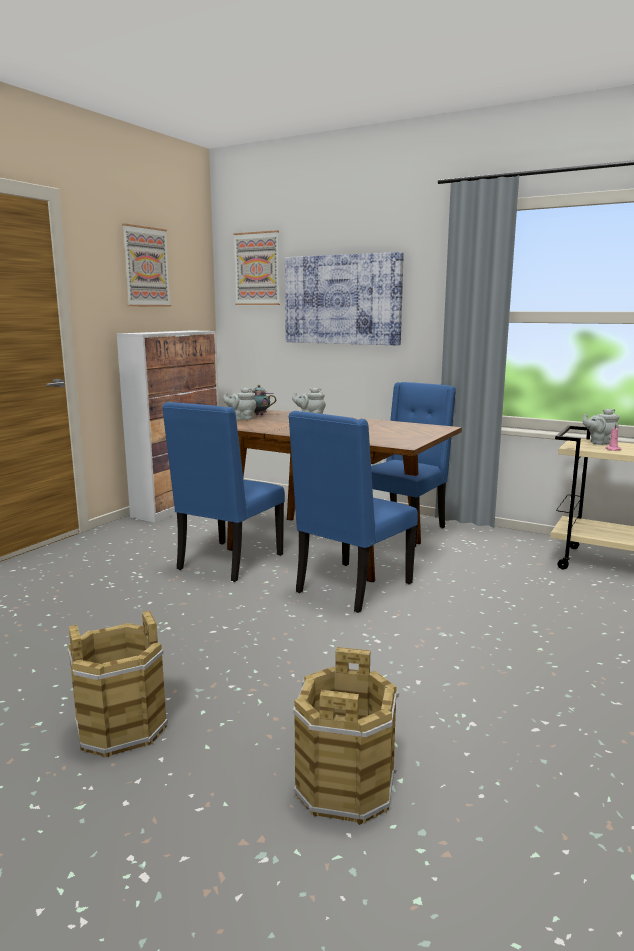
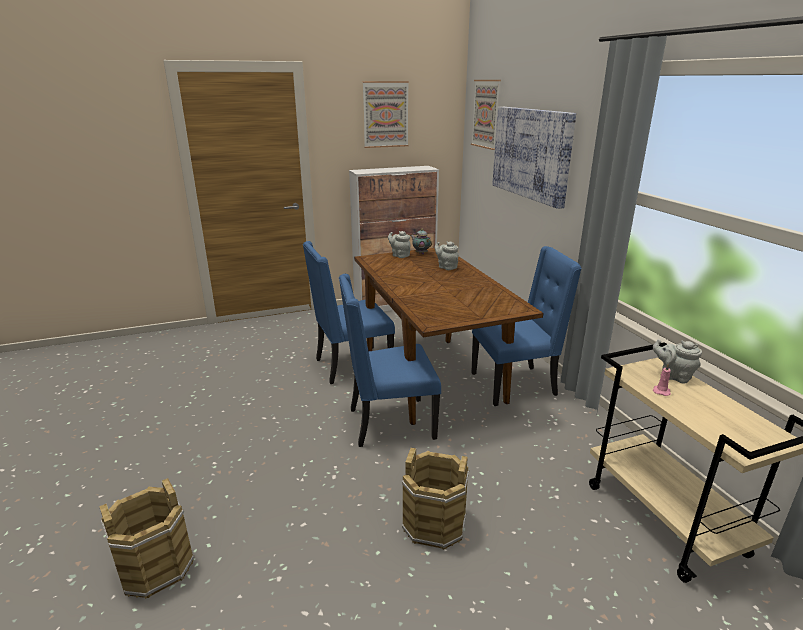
camera: 40 degrees right, 10 degrees up
brown bucket [68,611,168,757] -> brown bucket moved to [402,448,469,550]

